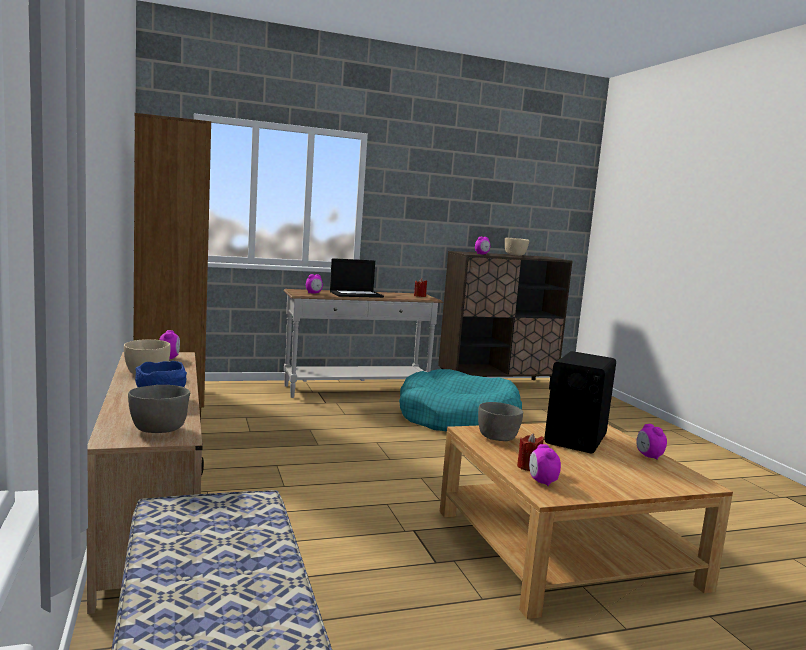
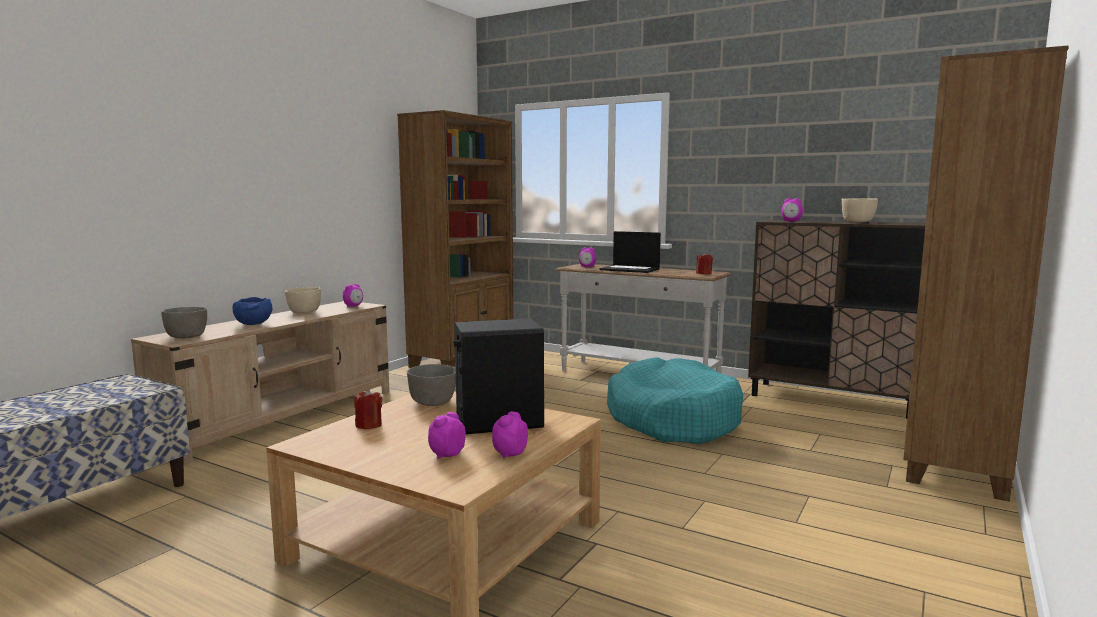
camera: 50 degrees right, 0 degrees up
alarm clock [529,444,561,487] -> alarm clock moved to [428,412,466,459]
none -> brown bookcase [903,46,1068,501]

